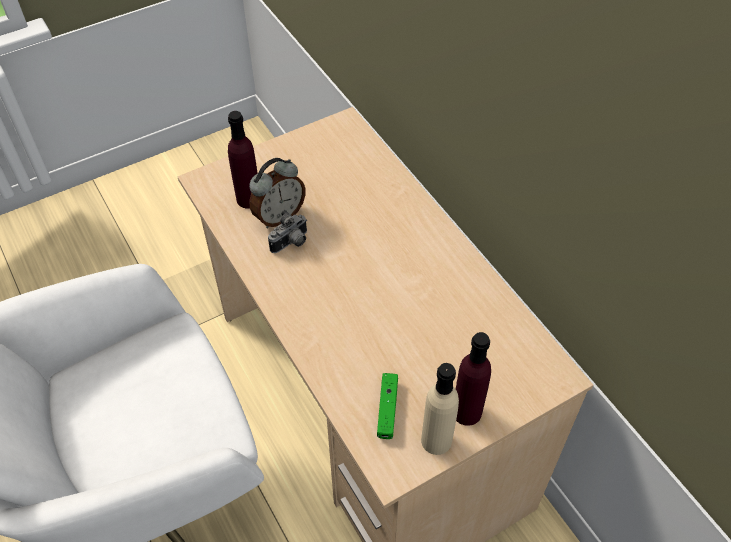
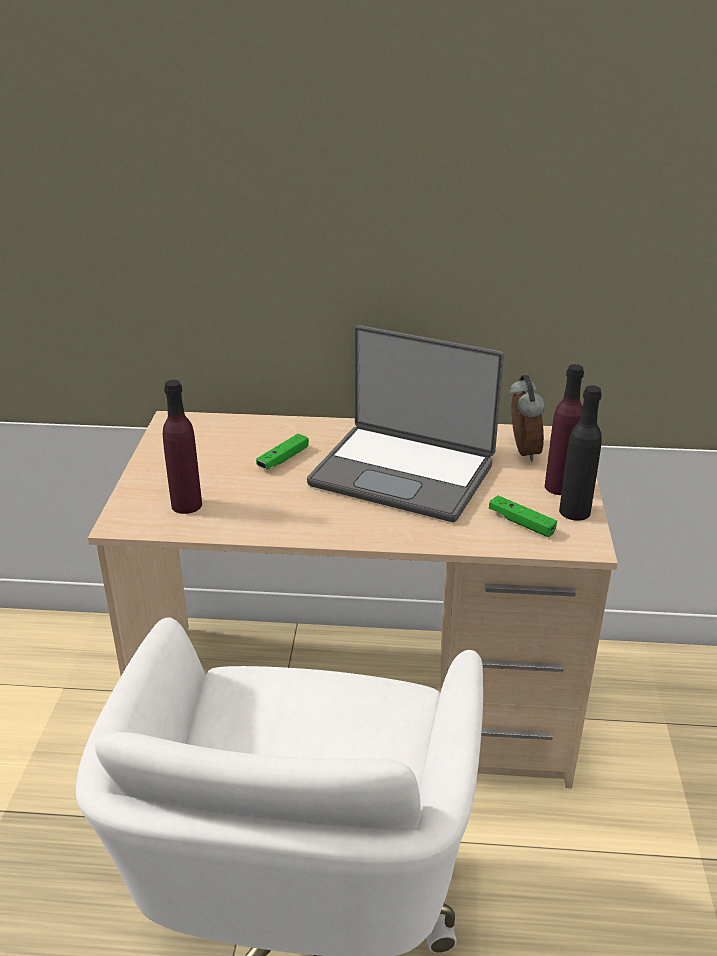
camera: 55 degrees left, 20 degrees down
alarm clock [249,158,305,229] -> alarm clock moved to [510,375,545,461]
camera [268,210,307,253] -> none
beige bottle [421,363,459,455] -> black bottle [559,385,602,521]
none -> green game controller [256,434,309,470]
none -> laptop [307,325,504,522]

